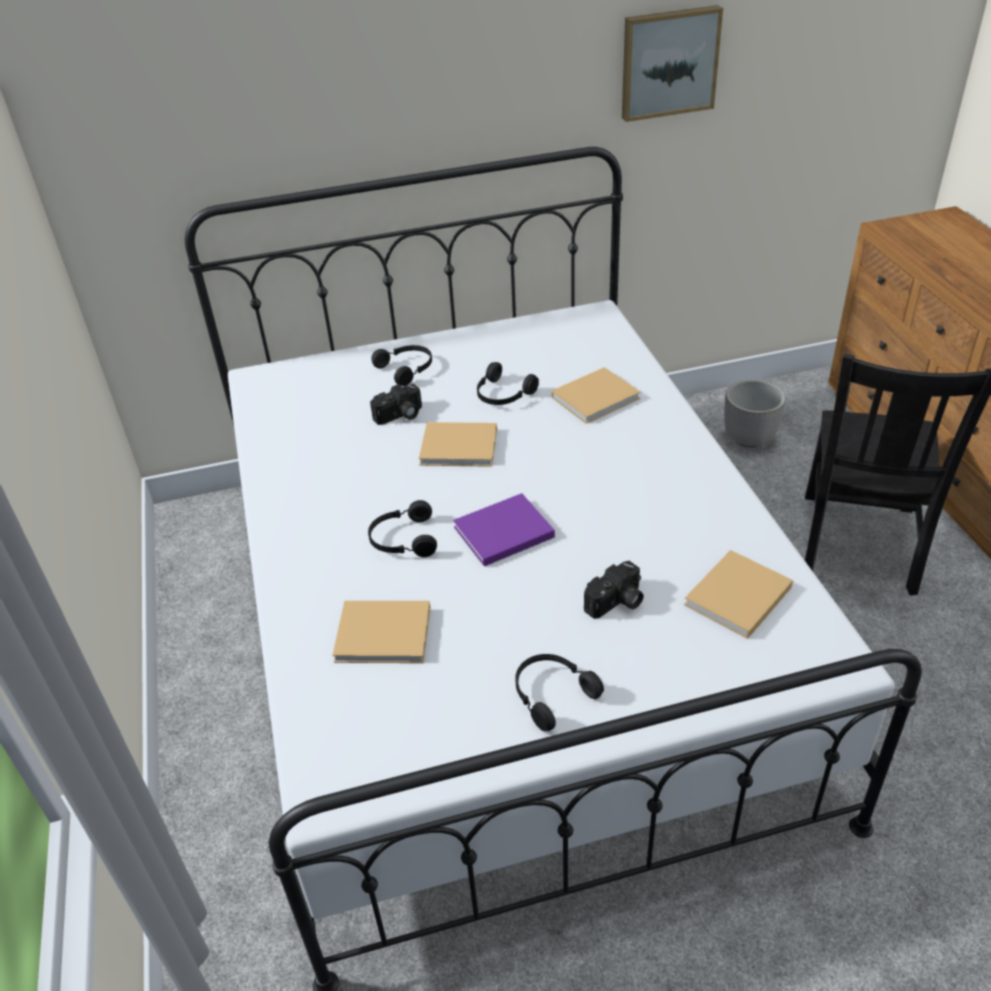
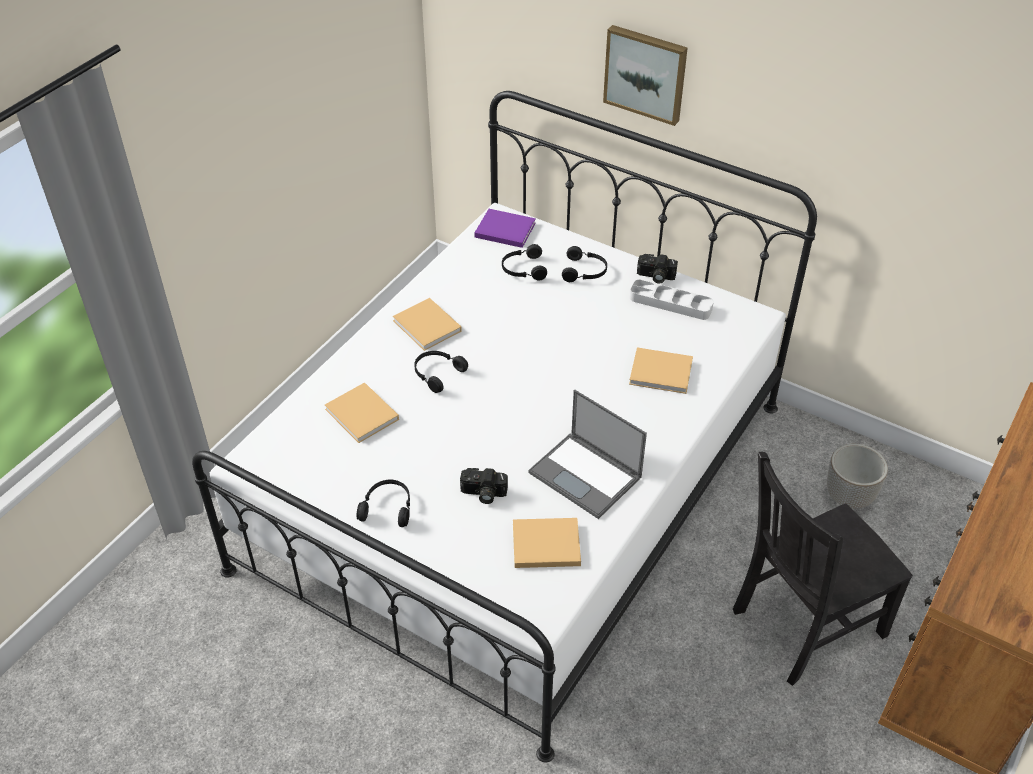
camera: 45 degrees right, 5 degrees up
camera [370,384,422,425] -> camera moved to [637,254,678,284]
beige book [419,422,497,467] -> beige book moved to [393,298,462,351]
purple book [453,493,555,566] -> purple book moved to [475,209,536,248]
black headphones [477,362,539,405] -> black headphones moved to [502,244,547,281]
picture [622,5,723,122] -> picture moved to [603,25,688,126]
none -> laptop [528,389,647,519]
none -> grey tray [630,280,714,320]

